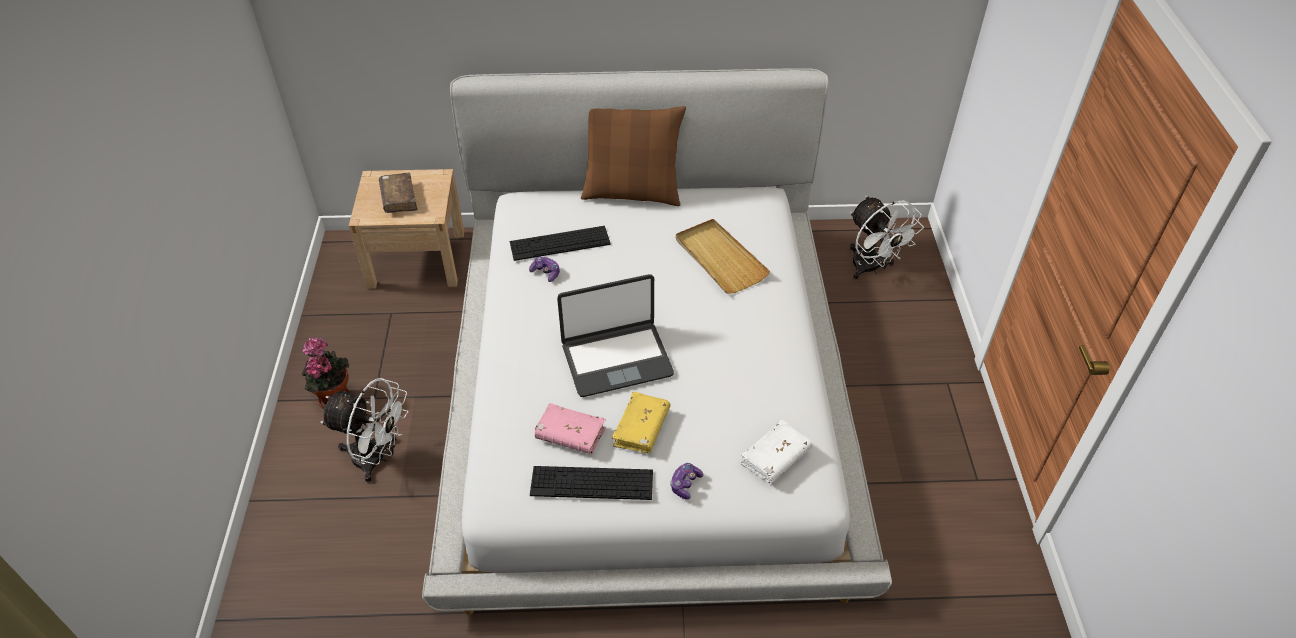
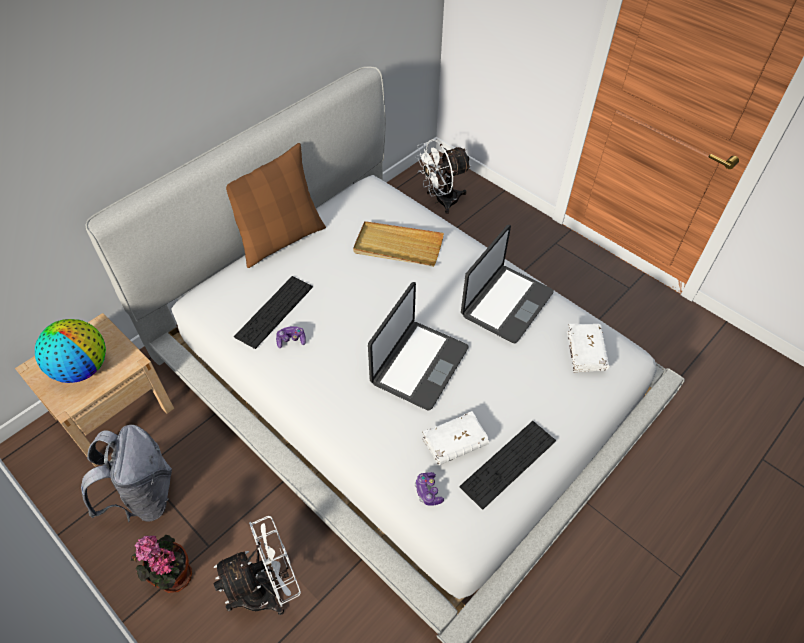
camera: 45 degrees left, 5 degrees up
brown book [379,173,417,213] -> globe [35,319,106,383]
pink book [535,403,606,454] -> white book [422,411,489,465]
yellow book [612,392,671,453] -> none
game controller [670,463,704,500] -> game controller moved to [415,472,444,506]
white fan [850,196,924,279] -> white fan turned 135 degrees clockwise [415,139,472,214]
none -> grey backpack [81,425,172,522]
none -> laptop [461,225,554,343]

